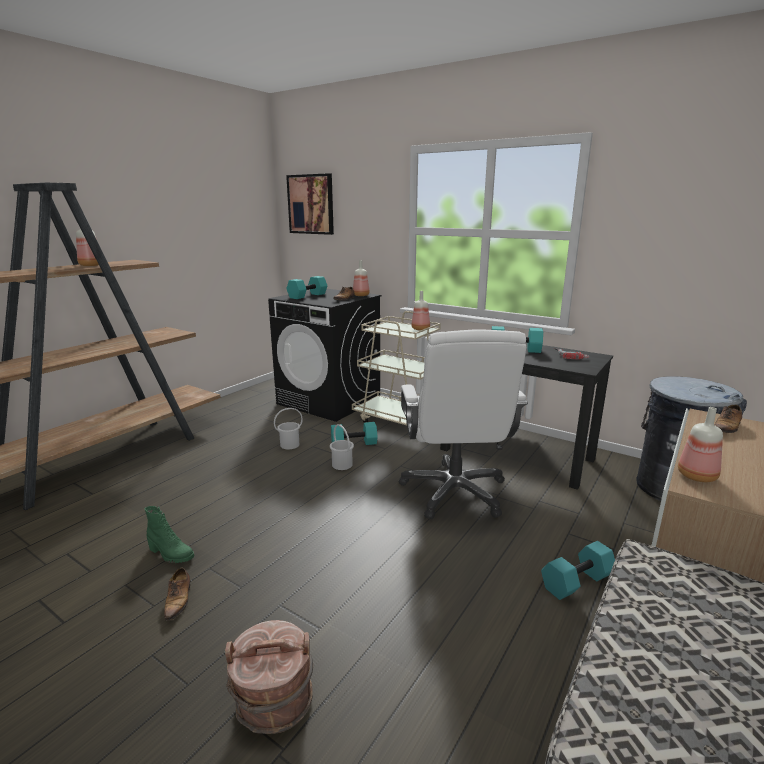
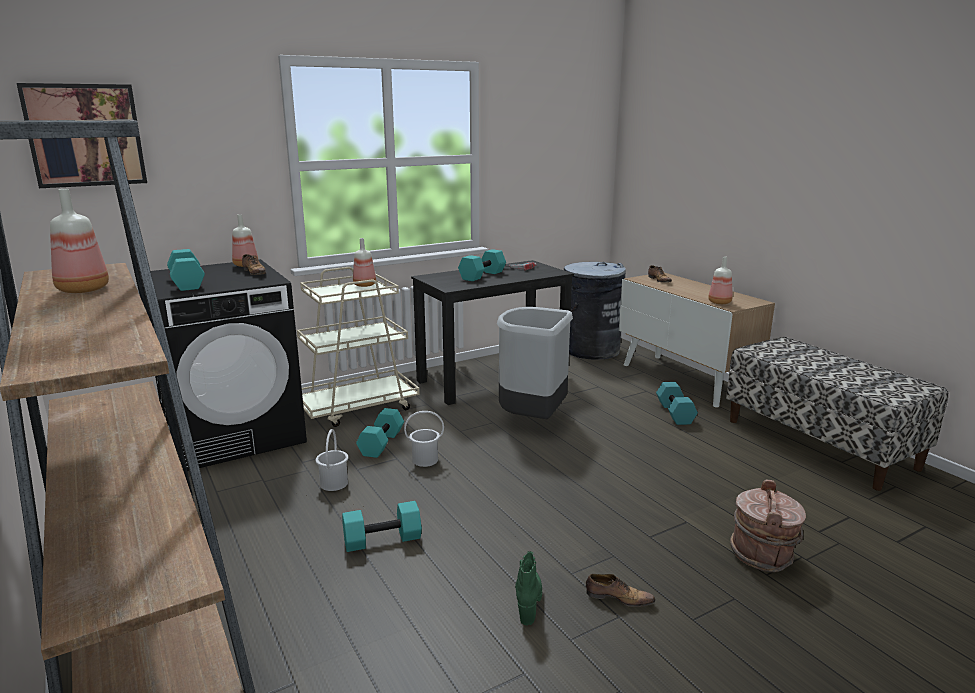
camera: 65 degrees left, 0 degrees up
green boot [145,506,194,563] -> green boot turned 45 degrees counterclockwise [515,551,542,626]
white office chair [399,329,528,519] -> grey trash can [497,307,573,419]
none -> turquoise dumbbell [342,501,422,552]

